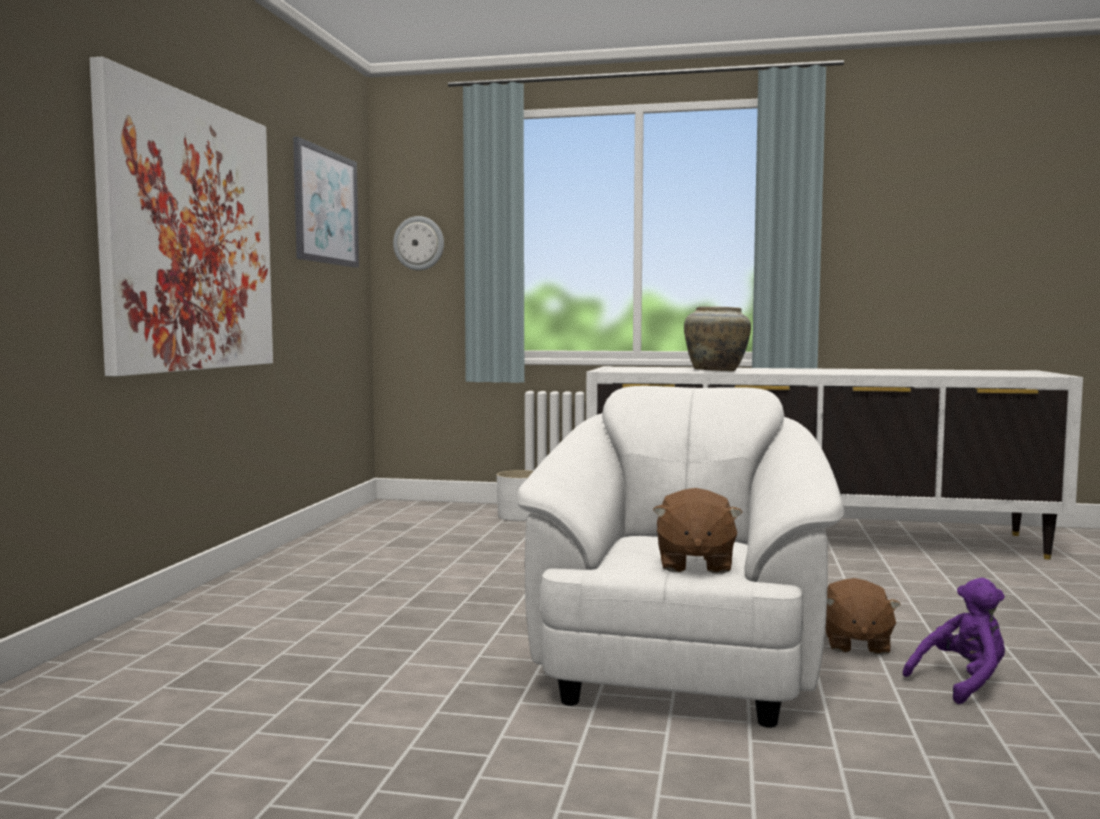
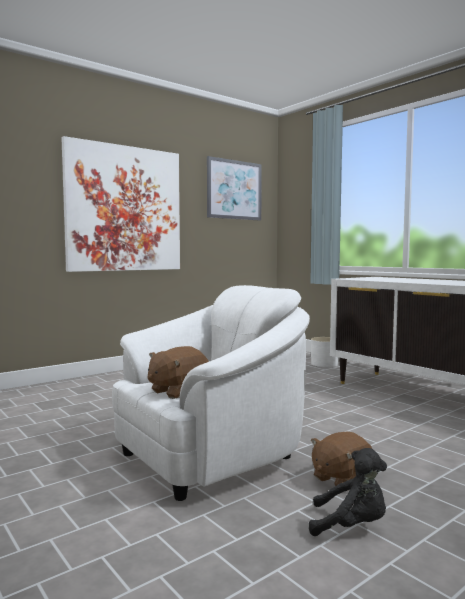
camera: 40 degrees right, 0 degrees up
wall clock [393,216,444,270] -> none
beige vase [684,307,751,371] -> none
purple plush toy [903,578,1005,704] -> black plush toy [309,448,387,536]

